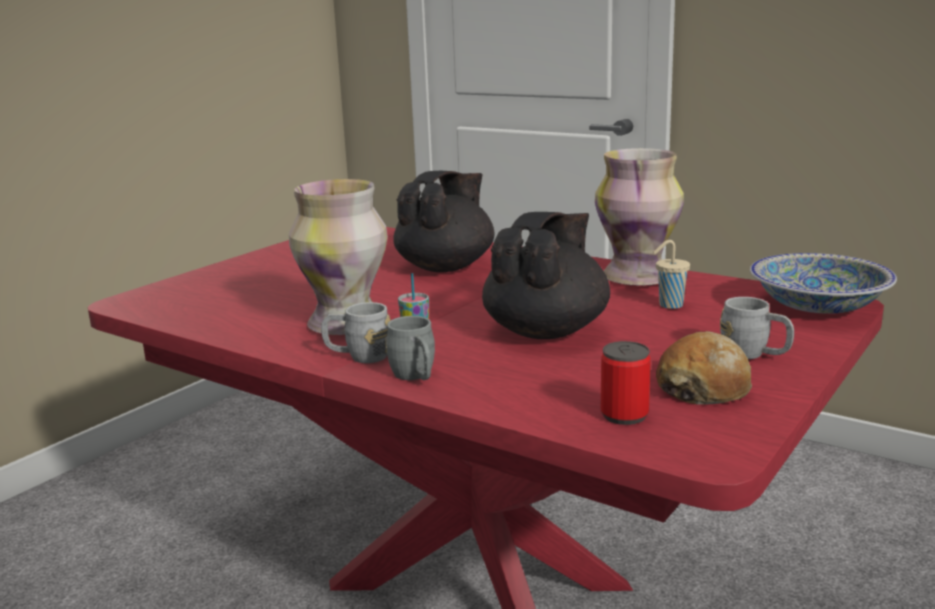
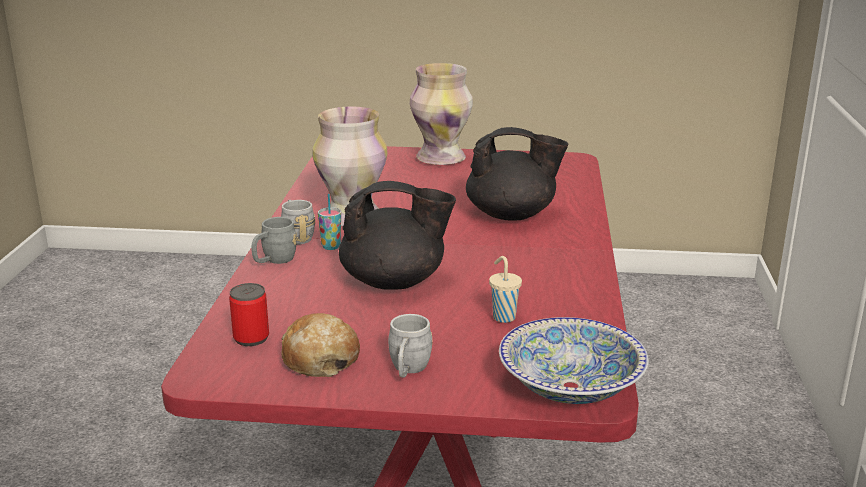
camera: 60 degrees right, 5 degrees up
vase [595,148,684,286] -> vase moved to [410,63,473,165]

